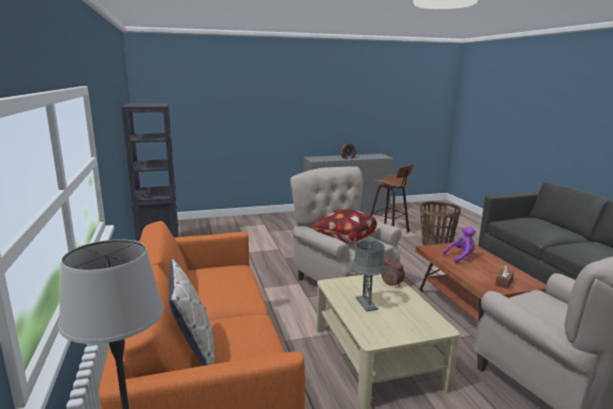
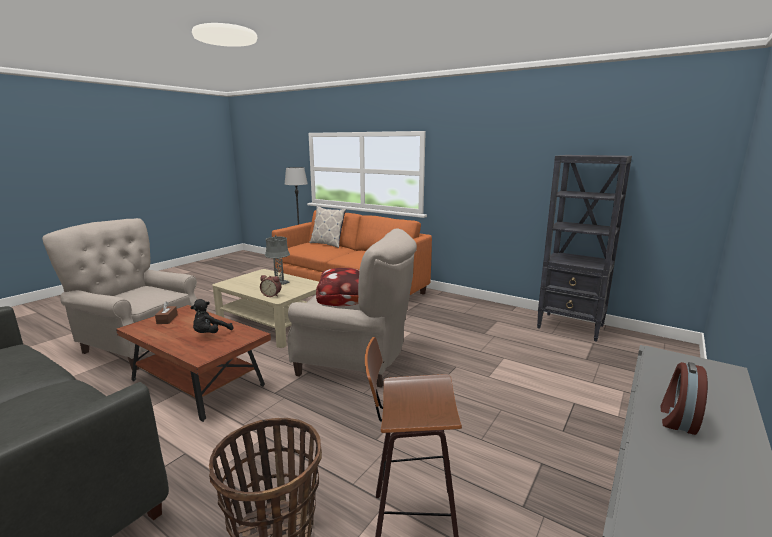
camera: 140 degrees right, 0 degrees up
purple plush toy [443,226,476,263] -> black plush toy [191,299,234,333]

